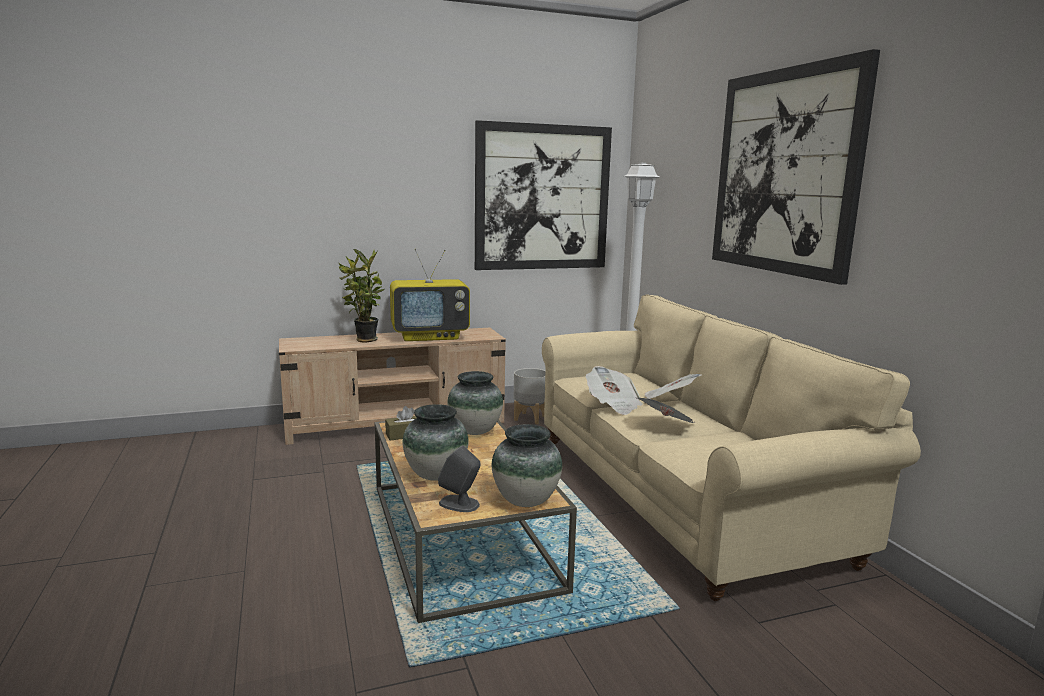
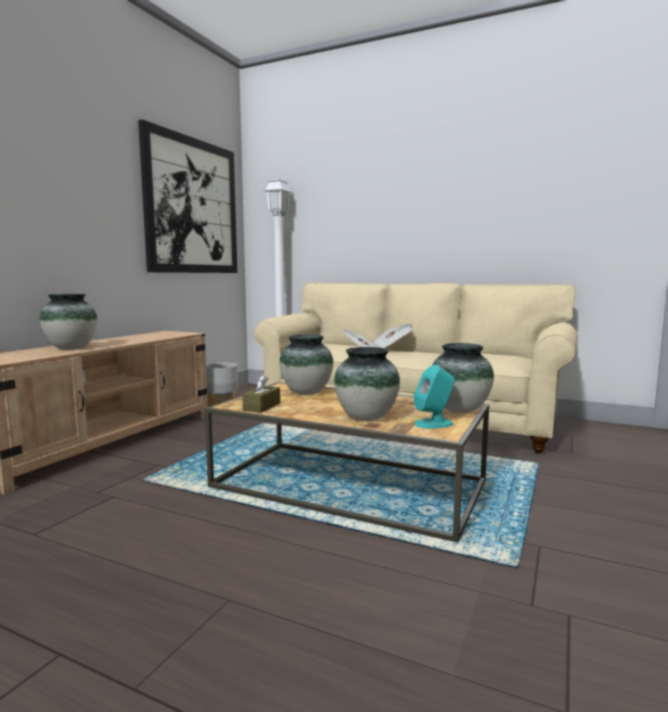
camera: 45 degrees left, 5 degrees down
potted plant [339,249,384,343] -> vase [39,294,98,350]
television [390,249,470,341] -> none
grey speaker [438,445,481,512] -> turquoise speaker [414,365,455,429]
newspaper [637,398,694,423] -> none
picture [712,49,880,285] -> none

